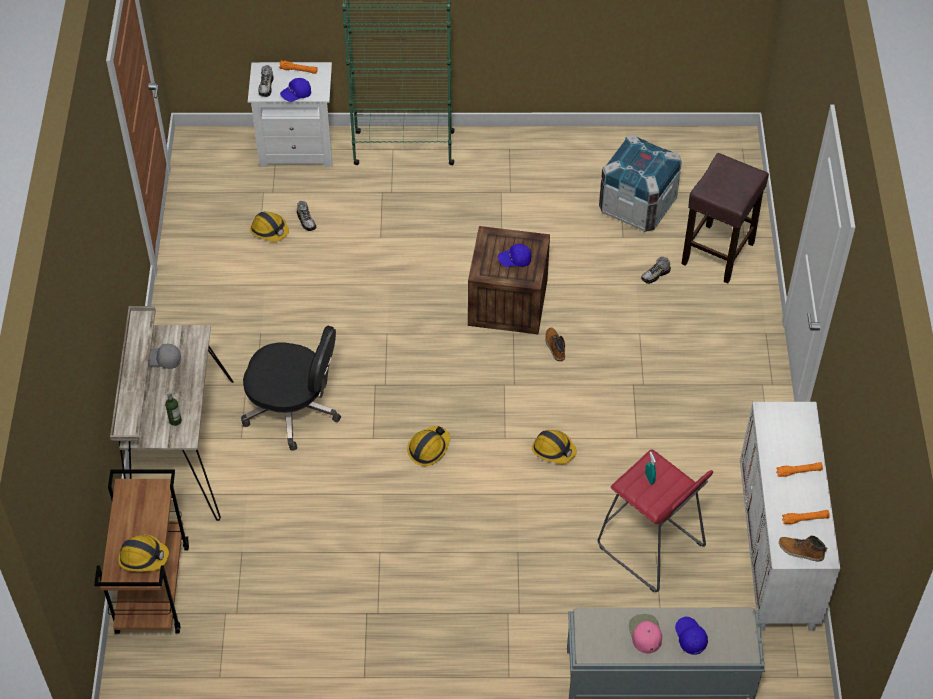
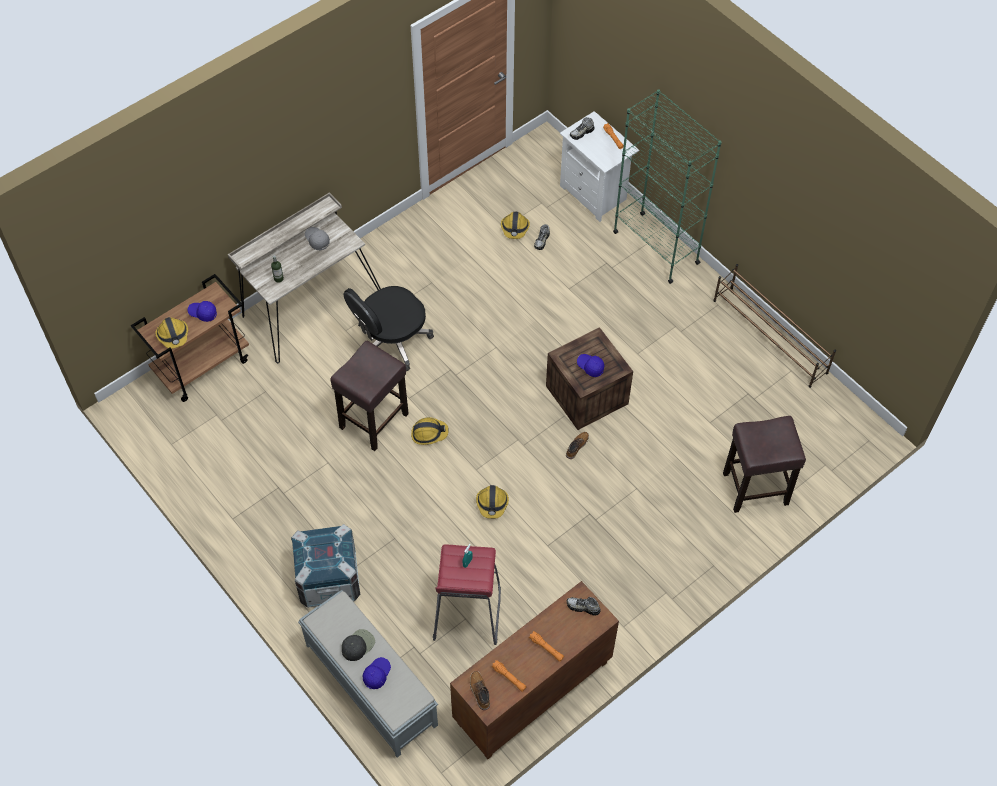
camera: 50 degrees right, 5 degrees up
black office chair [241,326,341,451] -> black office chair turned 75 degrees clockwise [344,286,434,371]
blue cap [280,78,311,102] -> blue cap moved to [188,301,217,322]
crate [599,135,682,232] -> crate moved to [291,524,361,608]
pink cap [629,614,662,653] -> black cap [342,629,375,661]
shoe [641,257,671,284] -> shoe moved to [566,597,601,616]
white cabinet [740,402,840,631] -> brown cabinet [450,581,619,759]
none -> brown stool [330,341,409,451]
none -> brown shoe rack [713,264,836,388]

